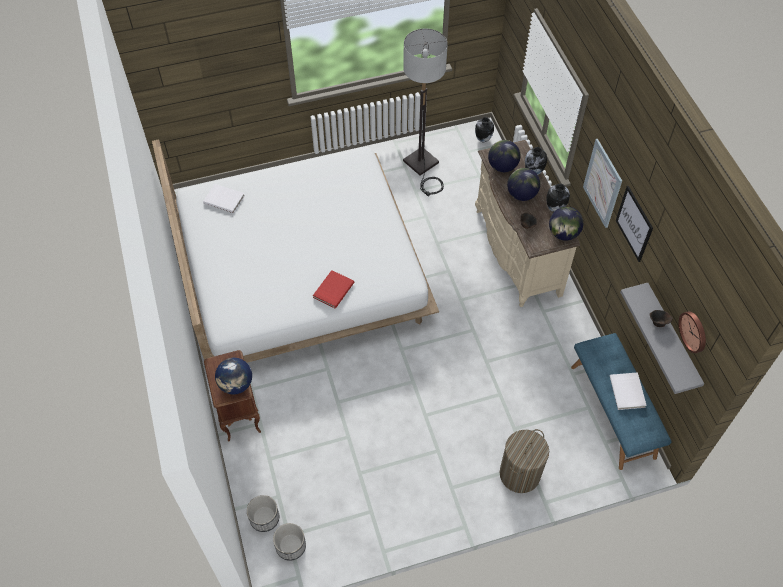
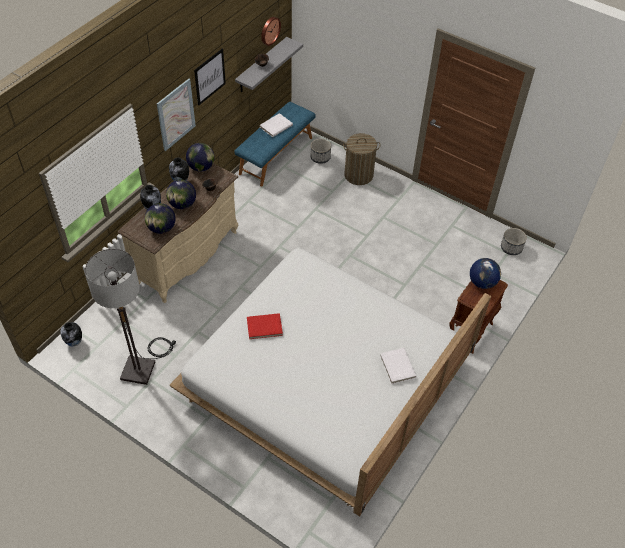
camera: 130 degrees left, 5 degrees down
white book [203,184,244,213] -> white book moved to [380,348,417,384]
planter [247,495,279,532] -> planter moved to [310,139,331,164]
red book [313,270,354,309] -> red book moved to [247,313,283,339]

